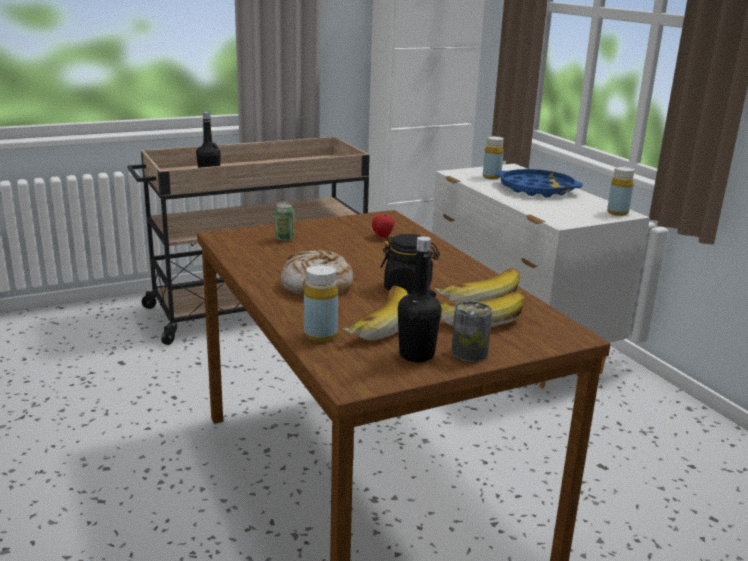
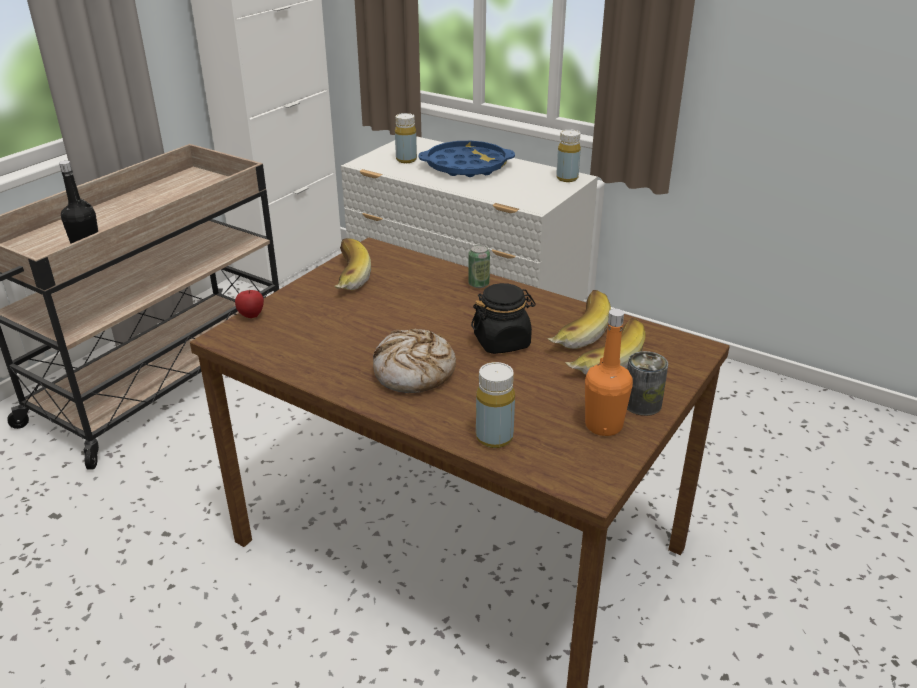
camera: 30 degrees left, 10 degrees up
can [275,203,294,241] -> can moved to [468,245,490,288]
banana [343,286,408,340] -> banana moved to [334,238,371,290]
apple [372,214,394,237] -> apple moved to [235,290,264,318]
black bottle [398,236,442,363] -> orange bottle [585,309,633,436]

